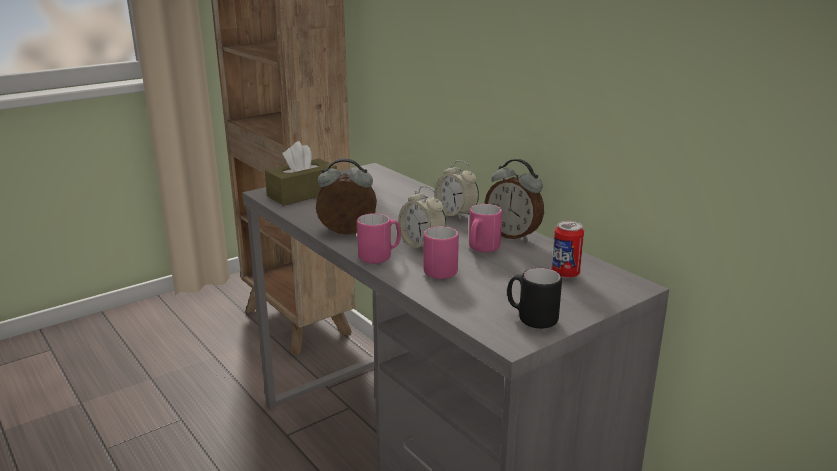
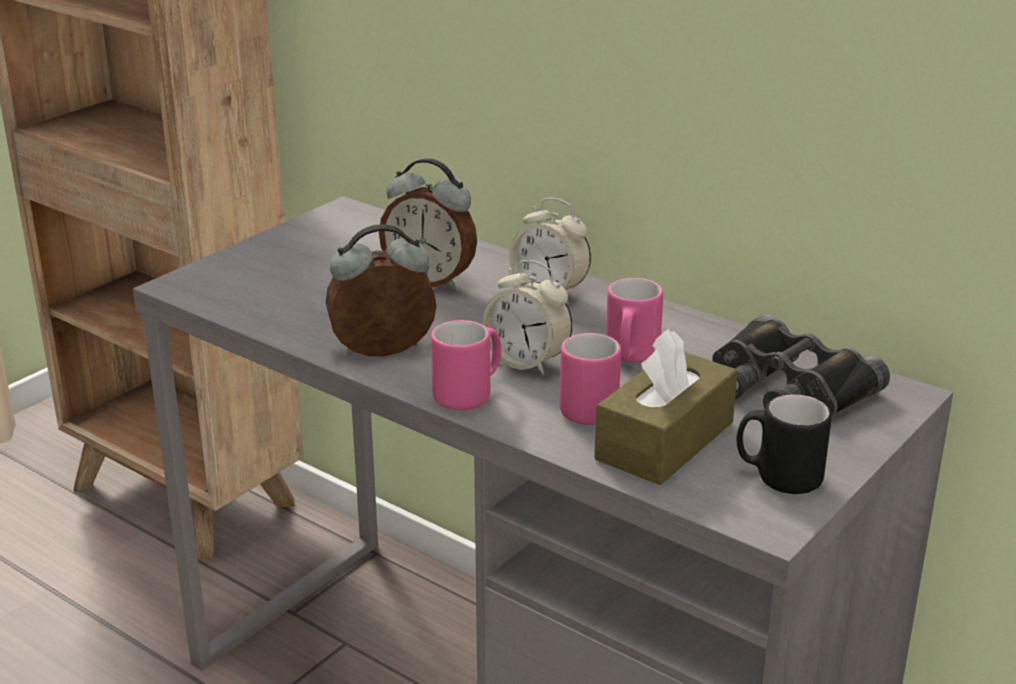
camera: 15 degrees left, 5 degrees up
brown tissue box [265,141,337,206] -> brown tissue box moved to [594,328,738,485]
alarm clock [484,159,544,242] -> alarm clock moved to [379,158,477,290]
can [552,221,584,279] -> black binoculars [712,314,890,416]

